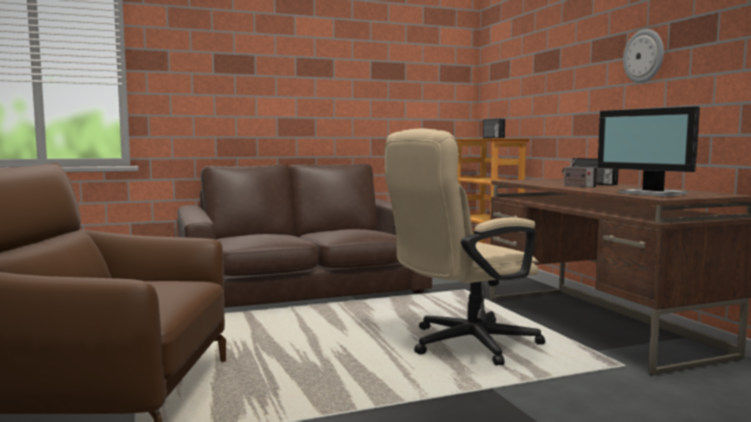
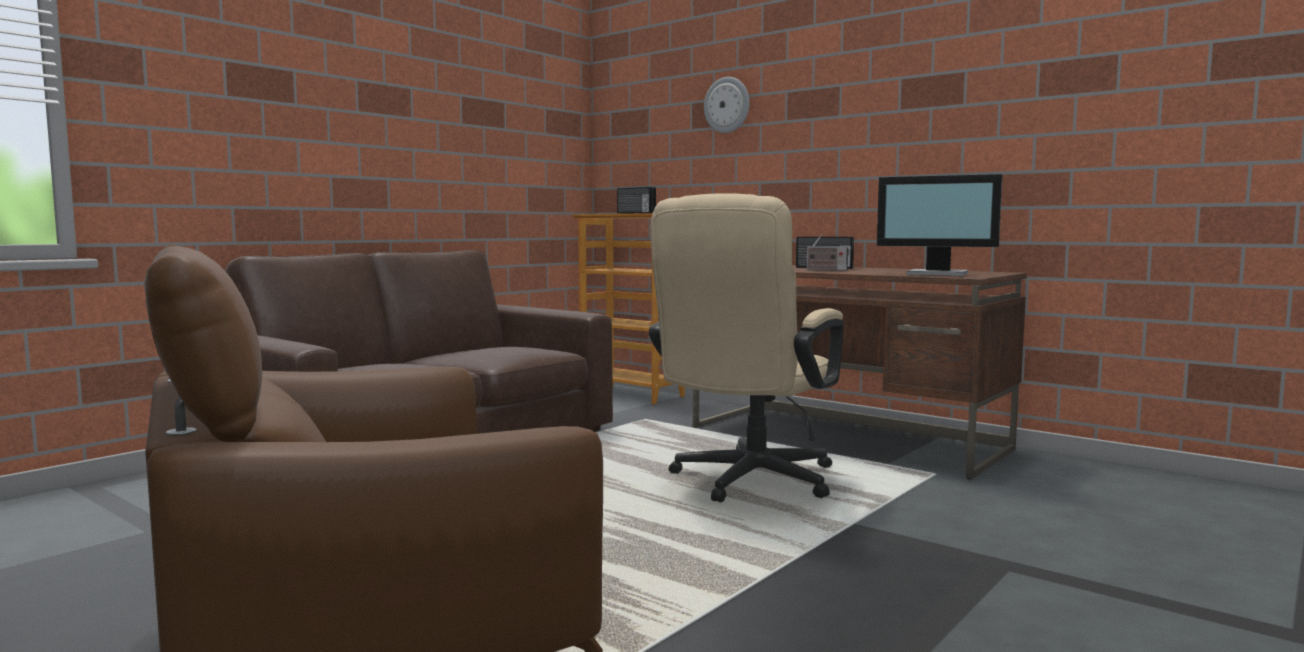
camera: 30 degrees left, 0 degrees up
wall clock [623,29,664,83] -> wall clock moved to [704,77,750,133]

